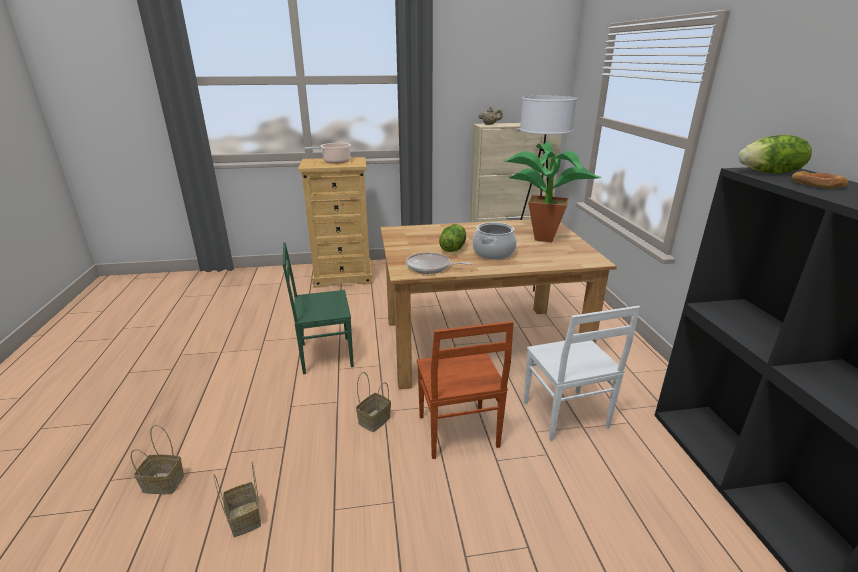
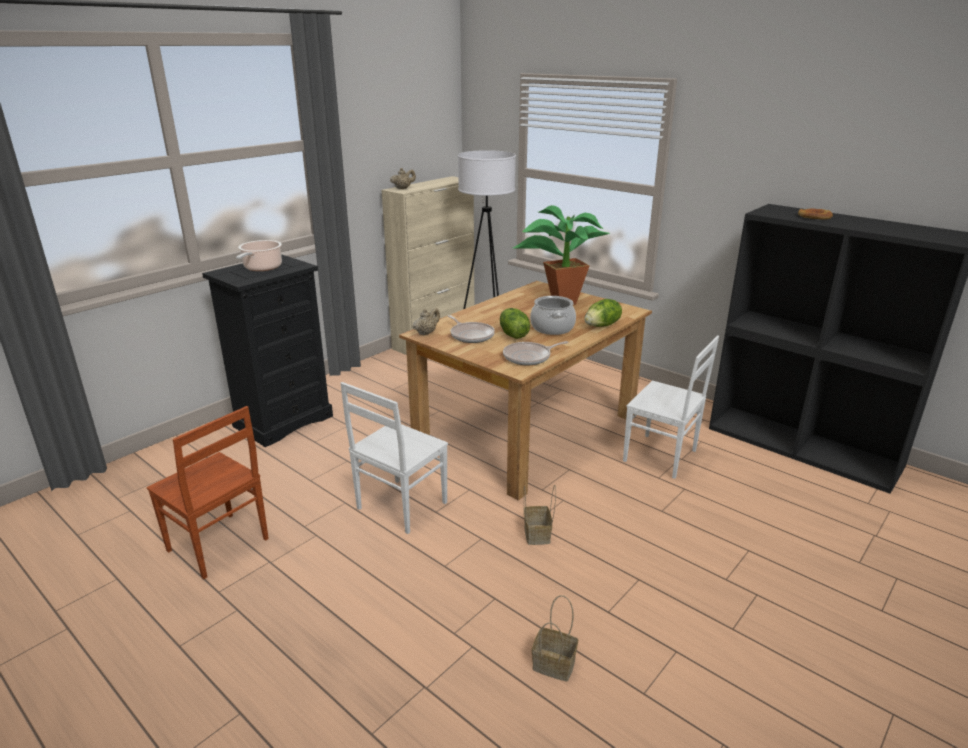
camera: 40 degrees left, 0 degrees up
basket [131,425,184,494] -> none
green chair [282,242,354,374] -> white chair [340,382,448,534]
beige dresser [298,157,373,288] -> black dresser [202,254,333,447]
brown chair [417,321,514,459] -> brown chair moved to [147,406,269,579]
lettuce [738,135,812,173] -> lettuce moved to [584,299,622,327]
none -> beige teapot [413,308,440,336]
none -> frying pan [448,315,495,343]

